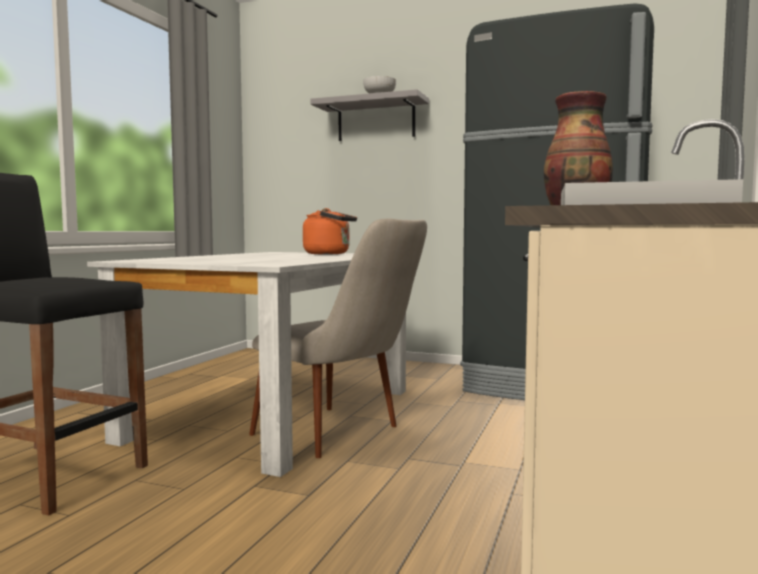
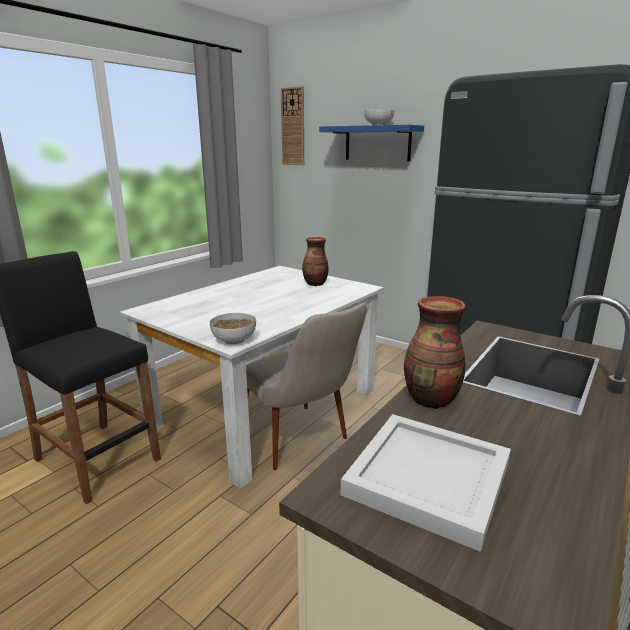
camera: 15 degrees right, 15 degrees up
orange kettle [303,208,357,254] -> vase [302,237,329,286]
grey shelf [311,89,429,141] -> blue shelf [319,125,424,161]
none -> bowl [209,313,256,344]
none -> wall clock [281,86,304,165]

